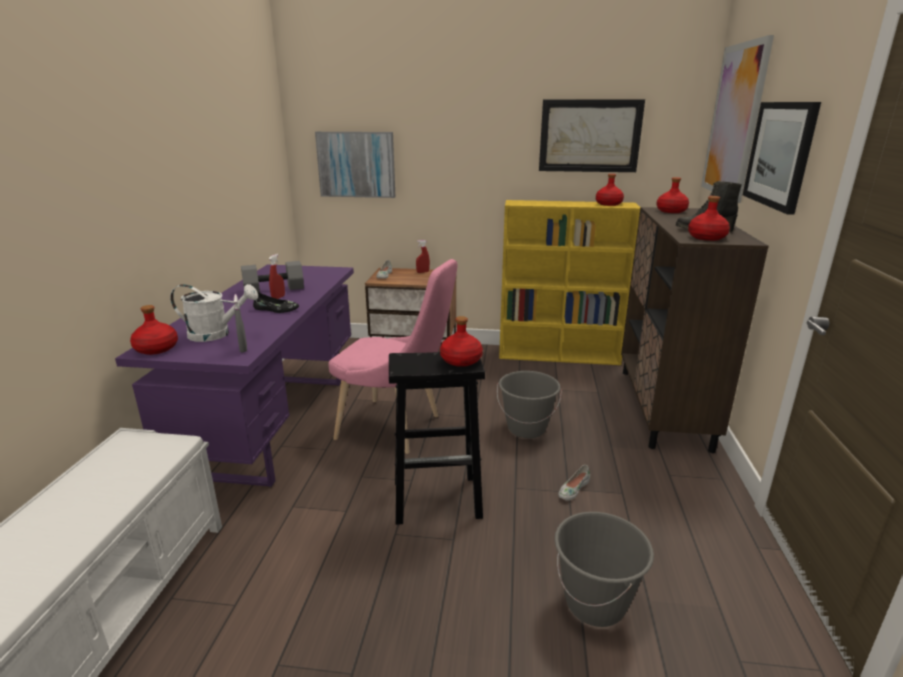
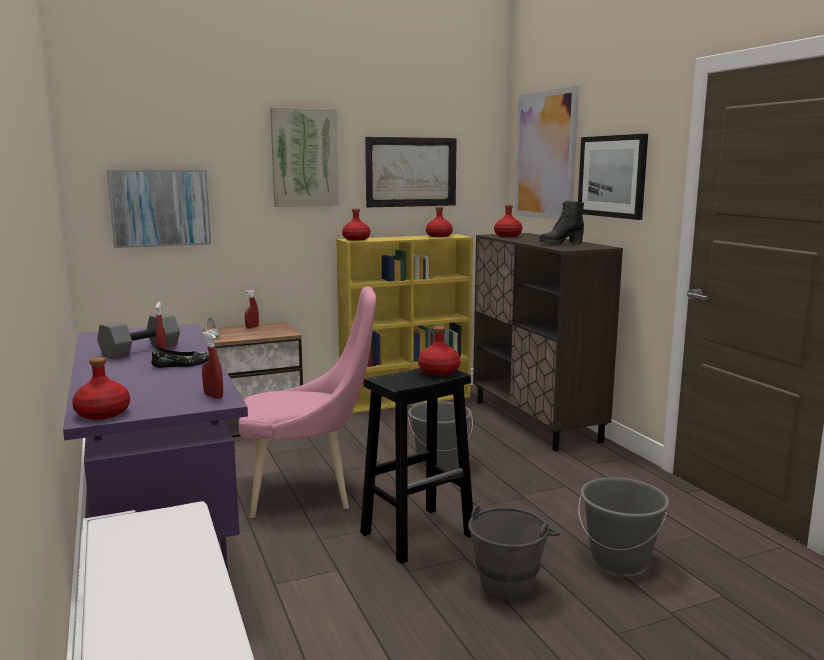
camera: 30 degrees left, 10 degrees down
white watering can [170,284,258,342] -> none
grey spray bottle [234,294,247,353] -> red spray bottle [202,332,223,399]
white shoe [558,465,590,501] -> none
red bottle [688,196,730,241] -> red bottle moved to [342,209,370,240]
none -> picture [270,107,339,207]
none -> grey bucket [468,506,560,600]

